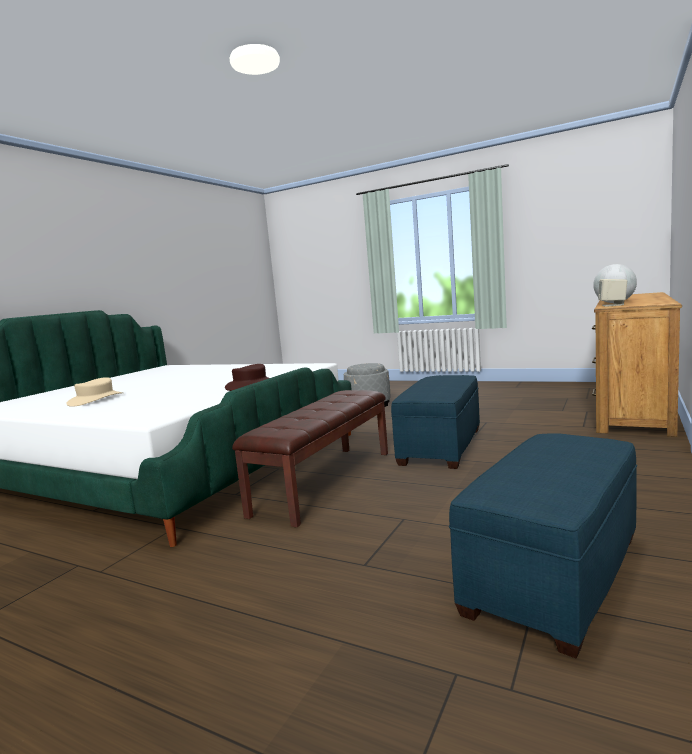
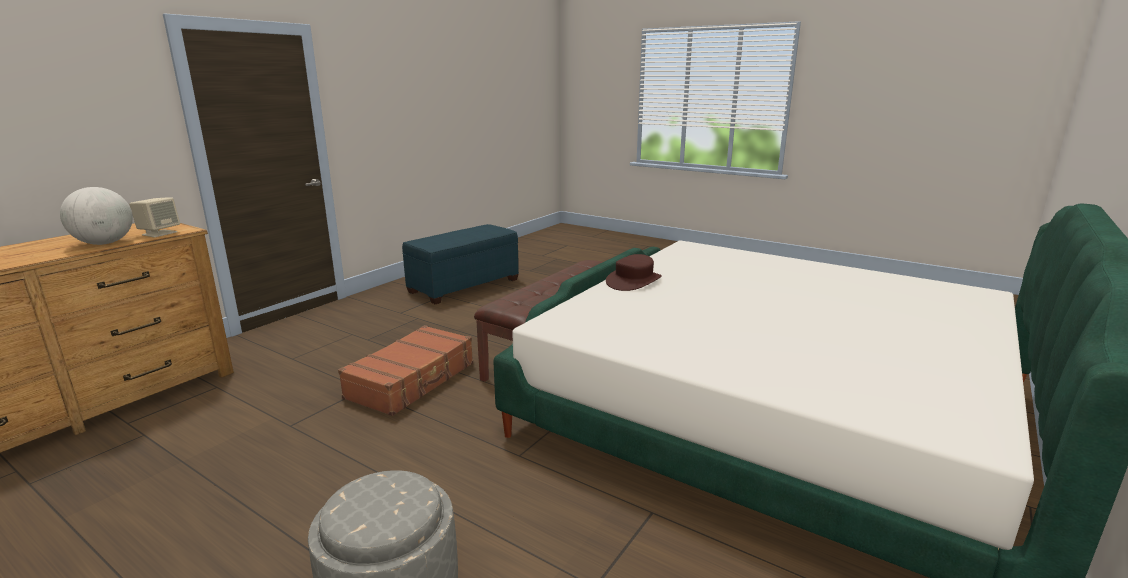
camera: 175 degrees left, 10 degrees up
beige hat [66,377,123,407] -> none
blue ottoman [391,375,480,469] -> brown suitcase [338,325,473,416]

